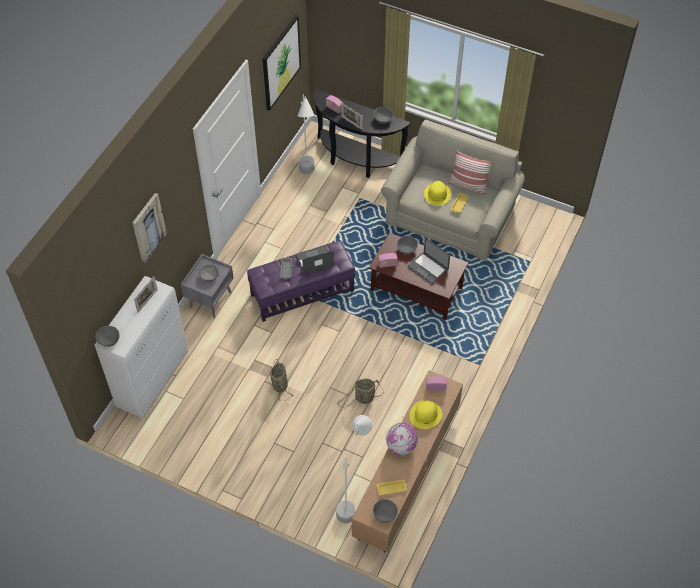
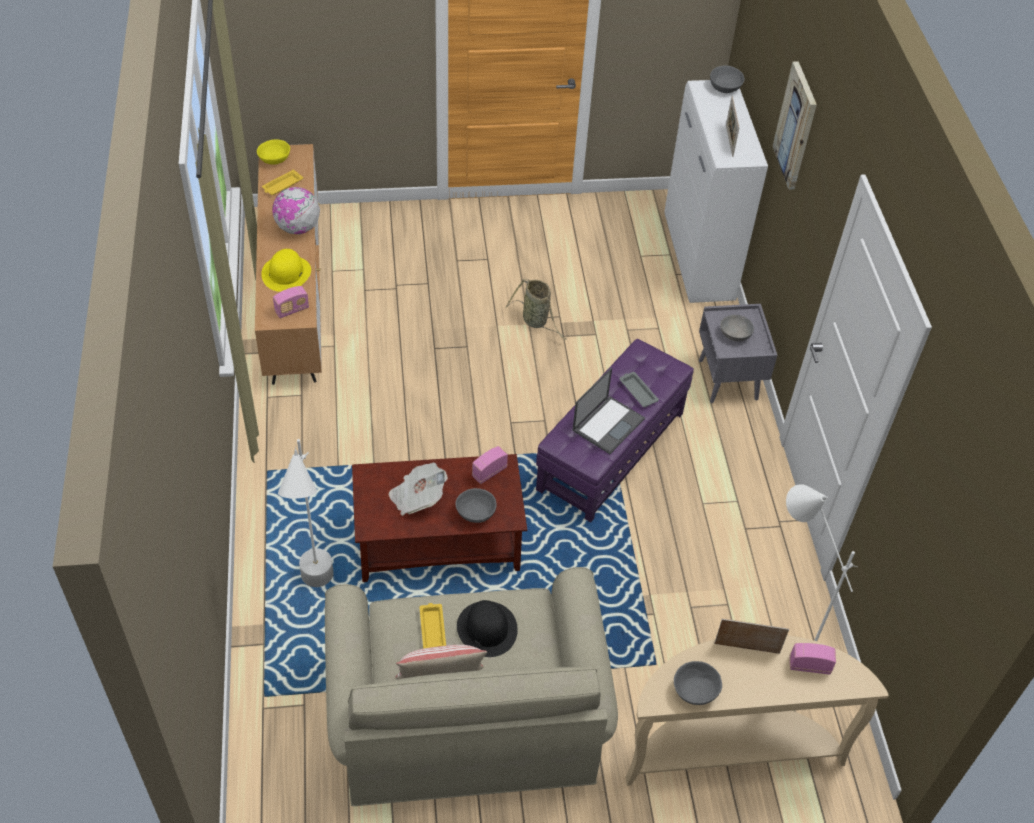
camera: 145 degrees right, 5 degrees down
picture [263,15,301,111] -> none
black console table [314,89,411,178] -> beige console table [625,635,889,786]
white floor lamp [336,415,372,524] -> white floor lamp moved to [278,439,334,587]
basket [337,379,384,408] -> none
grey bowl [373,499,398,523] -> yellow bowl [257,139,290,165]
laptop [407,237,450,284] -> newspaper [389,463,448,516]
yellow hat [424,181,451,206] -> black hat [457,600,518,657]

